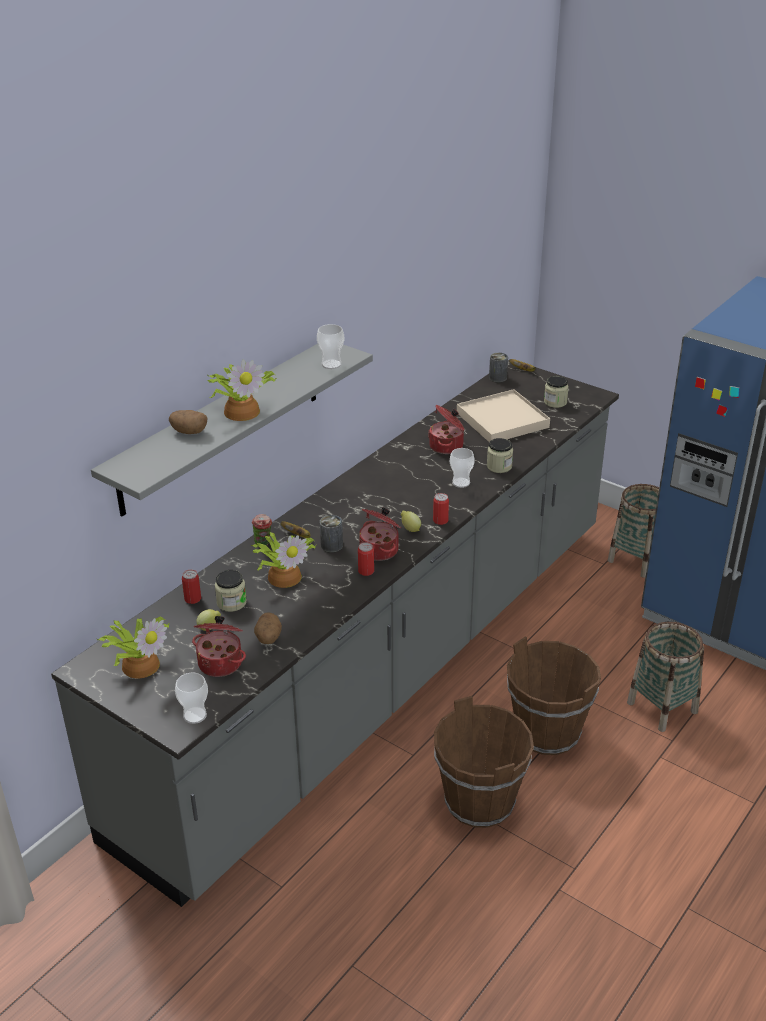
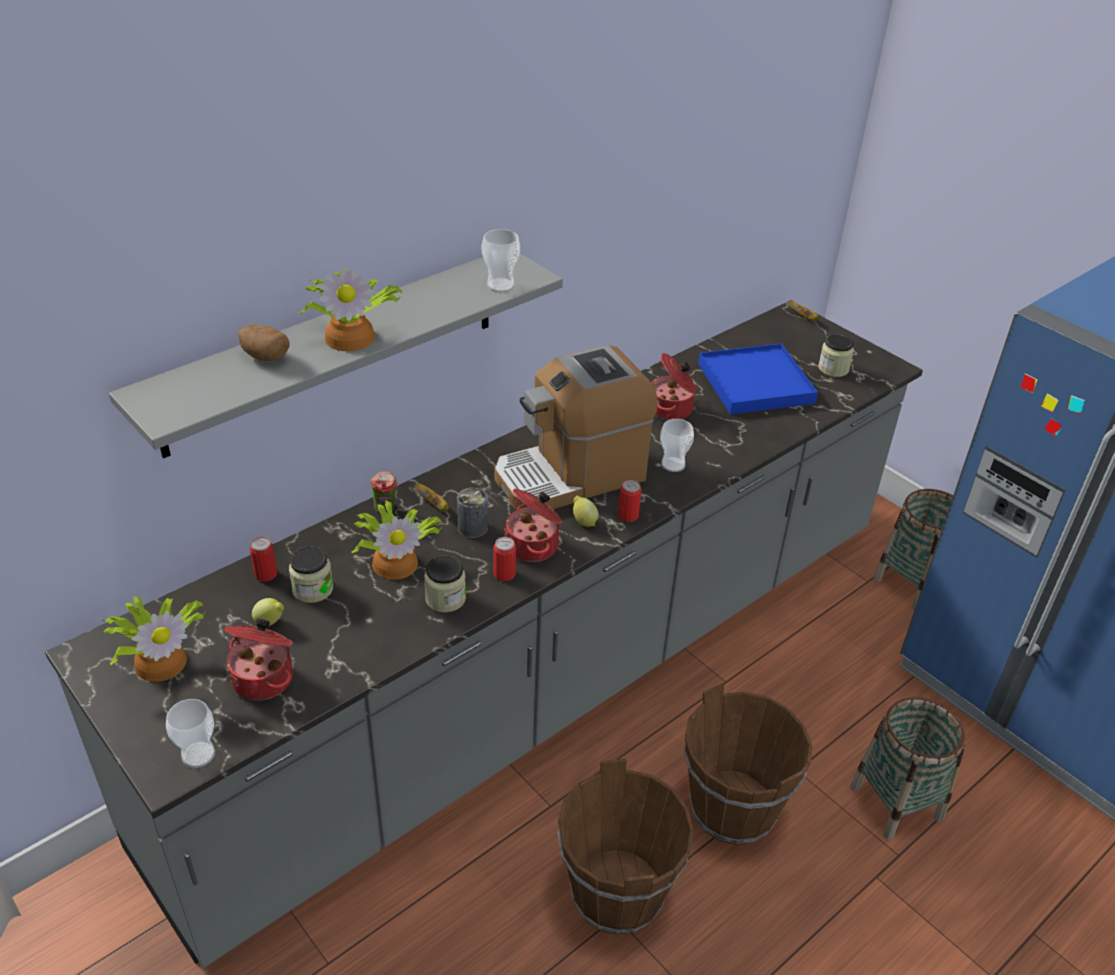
camera: 10 degrees right, 5 degrees up
potato [254,612,282,644] -> none
beige tray [457,389,550,442] -> blue tray [698,343,818,415]
jar [487,438,513,473] -> jar moved to [424,556,466,613]
can [489,353,508,382] -> none
none -> coffee machine [495,345,658,509]

